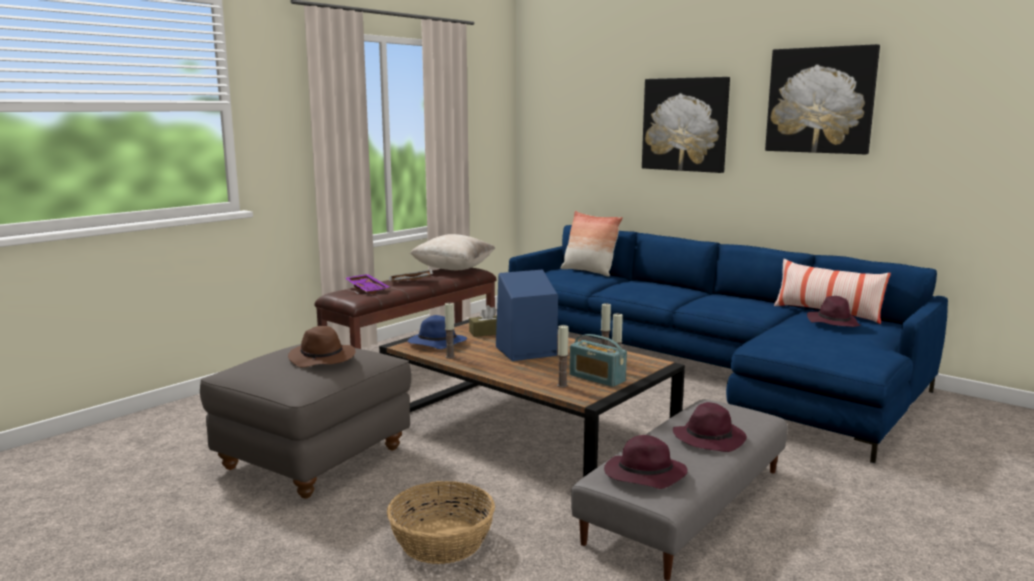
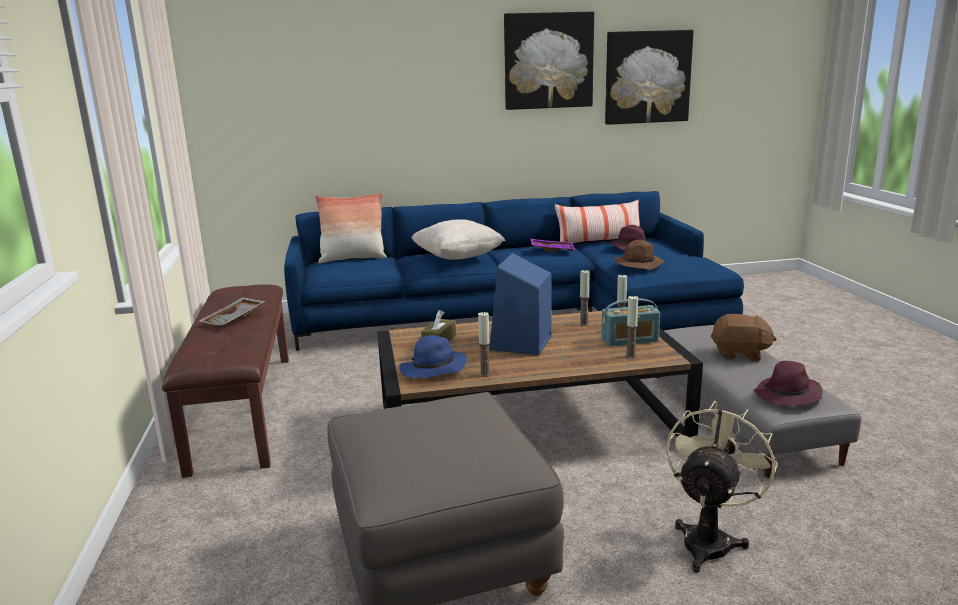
camera: 50 degrees left, 5 degrees up
brown hat [288,326,356,368] -> brown hat moved to [614,240,664,270]
purple tray [345,274,389,294] -> purple tray moved to [530,239,575,252]
basket [387,481,495,564] -> beige fan [666,401,778,573]
beige pillow [410,234,495,270] -> beige pillow moved to [412,219,505,260]
picture [642,77,730,173] -> picture moved to [605,30,694,125]
purple hat [673,402,747,452] -> brown plush toy [711,314,777,361]

